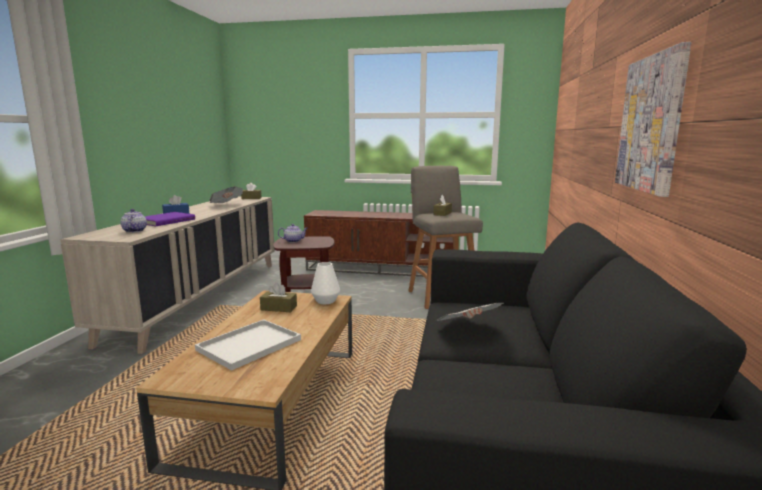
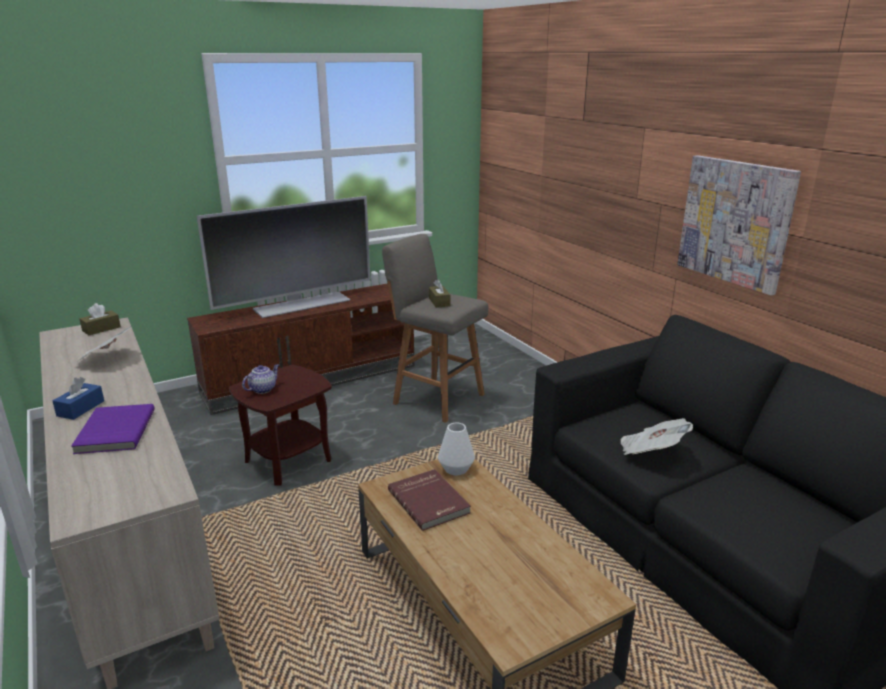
camera: 40 degrees left, 10 degrees up
teapot [120,209,147,233] -> none
white tray [195,319,301,371] -> none
brown tissue box [260,283,297,312] -> red book [388,469,471,531]
none -> television [197,196,370,318]

